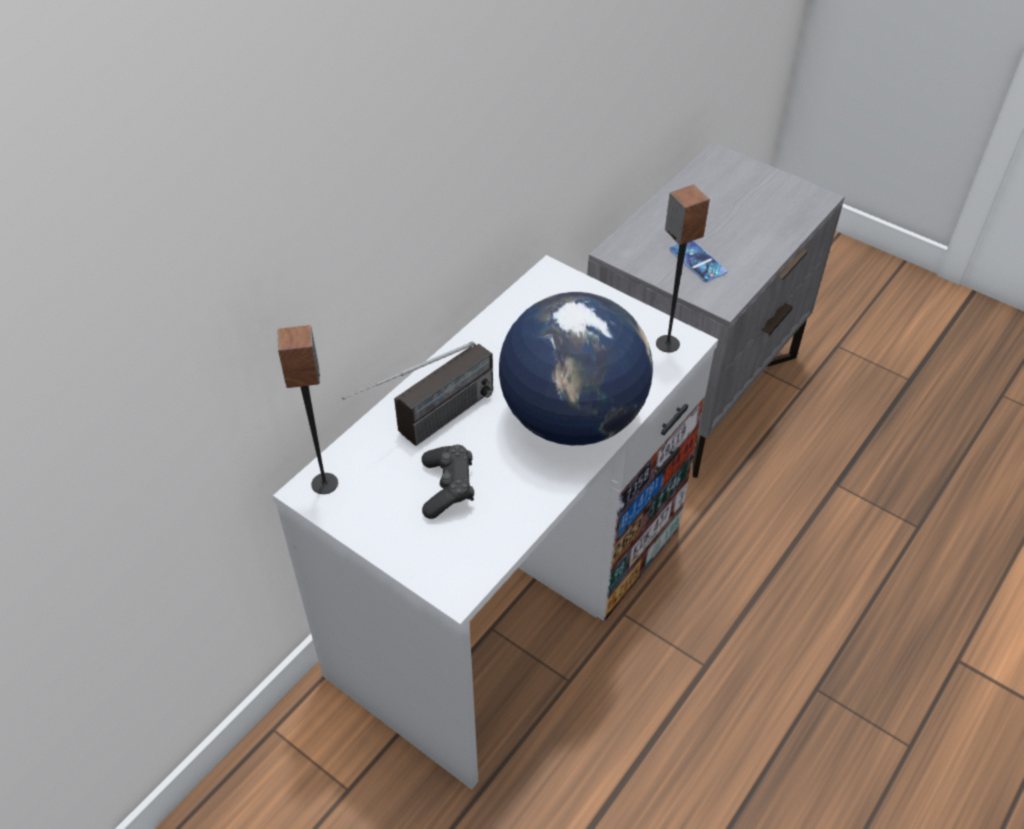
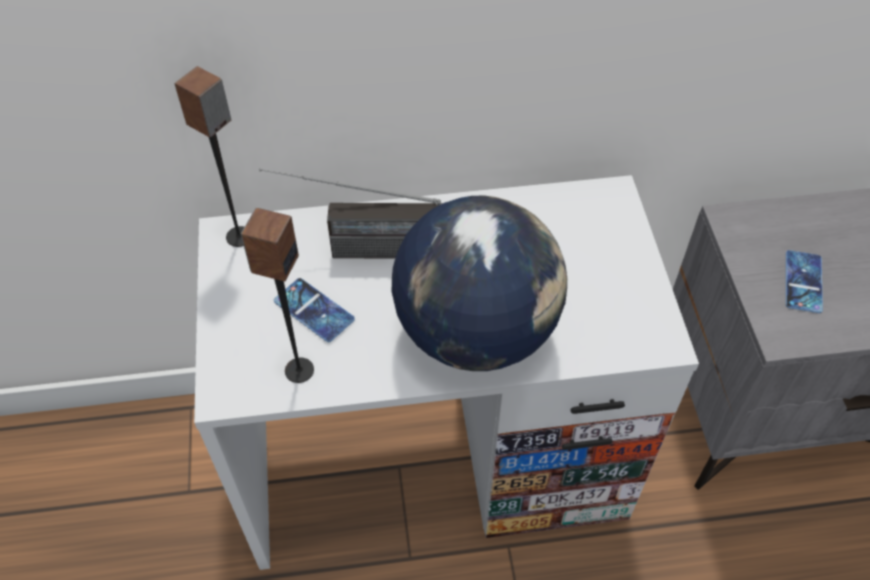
camera: 45 degrees right, 5 degrees up
black game controller [422,445,474,519] -> phone [274,278,355,342]
speaker [656,185,710,352] -> speaker moved to [241,208,314,383]

